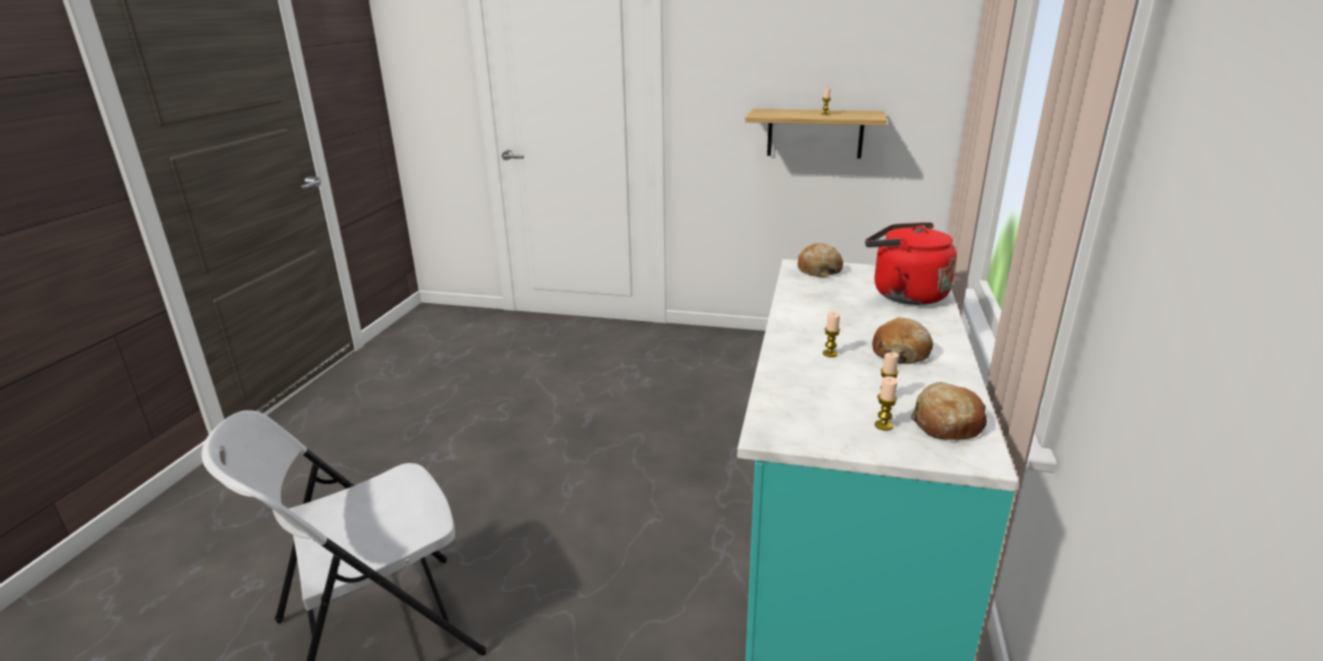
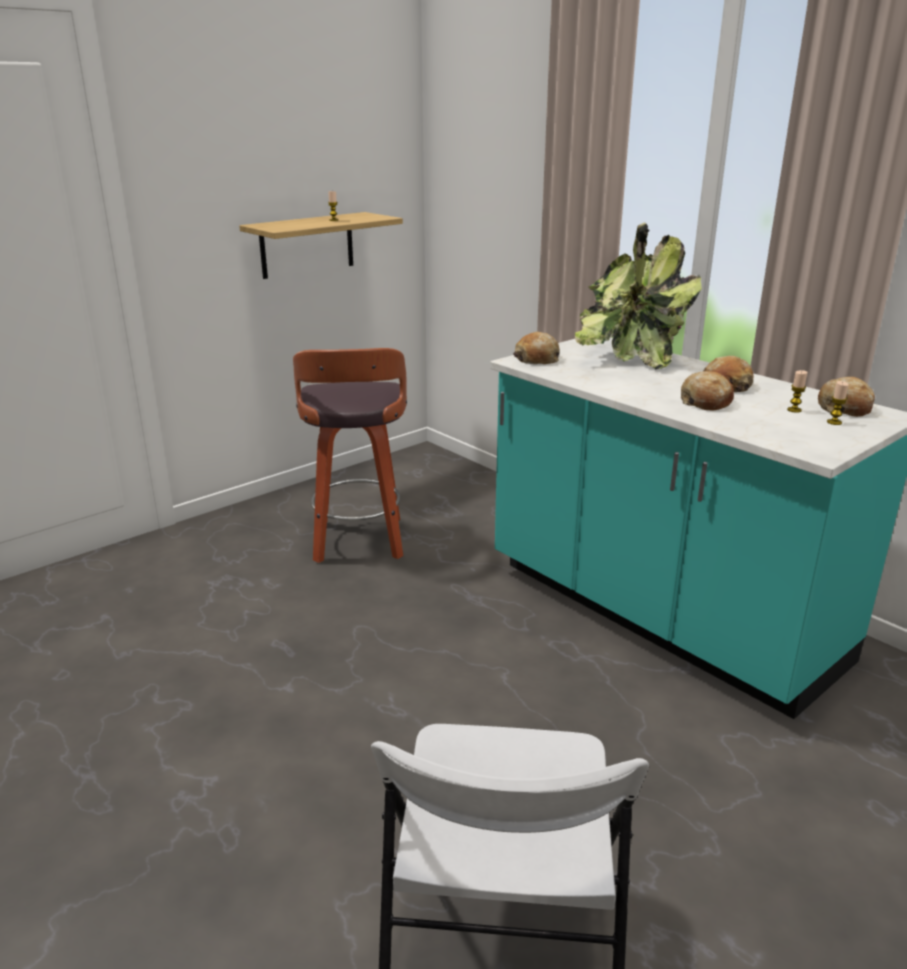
camera: 55 degrees left, 0 degrees up
candle [823,311,840,357] -> bread [681,371,734,410]
red kettle [865,222,957,305] -> potted plant [575,223,701,369]
none -> stool [293,348,407,563]

